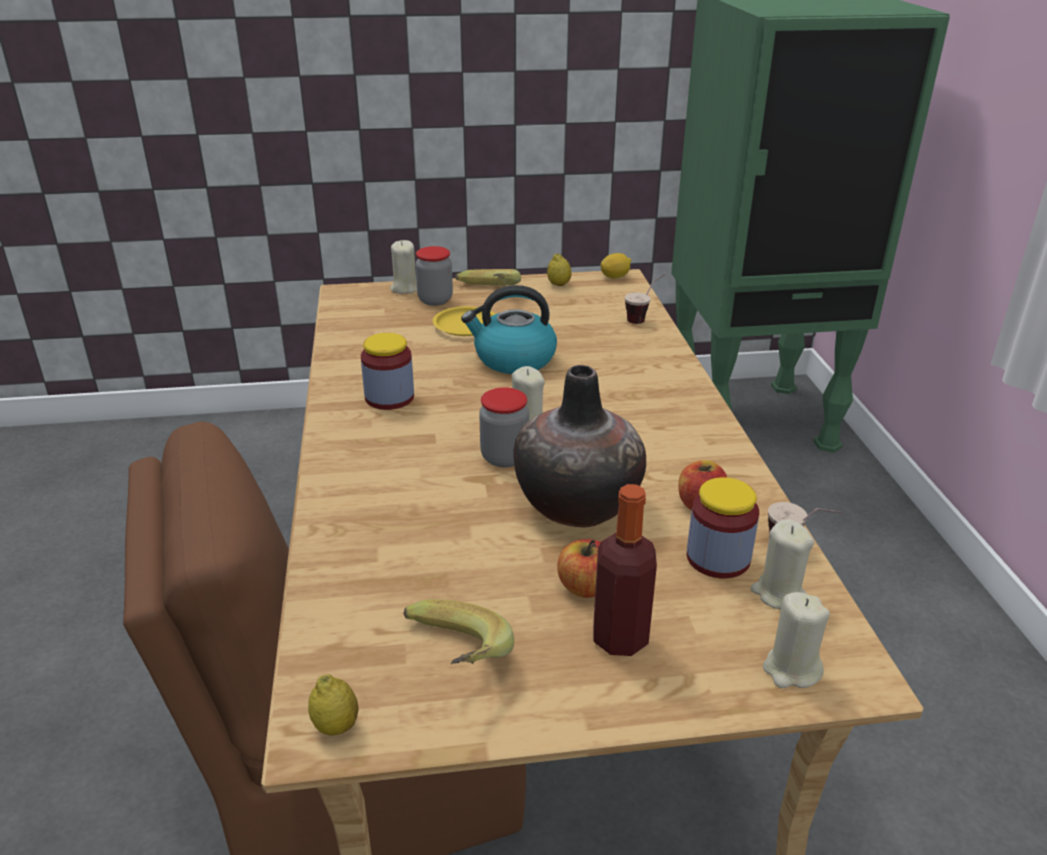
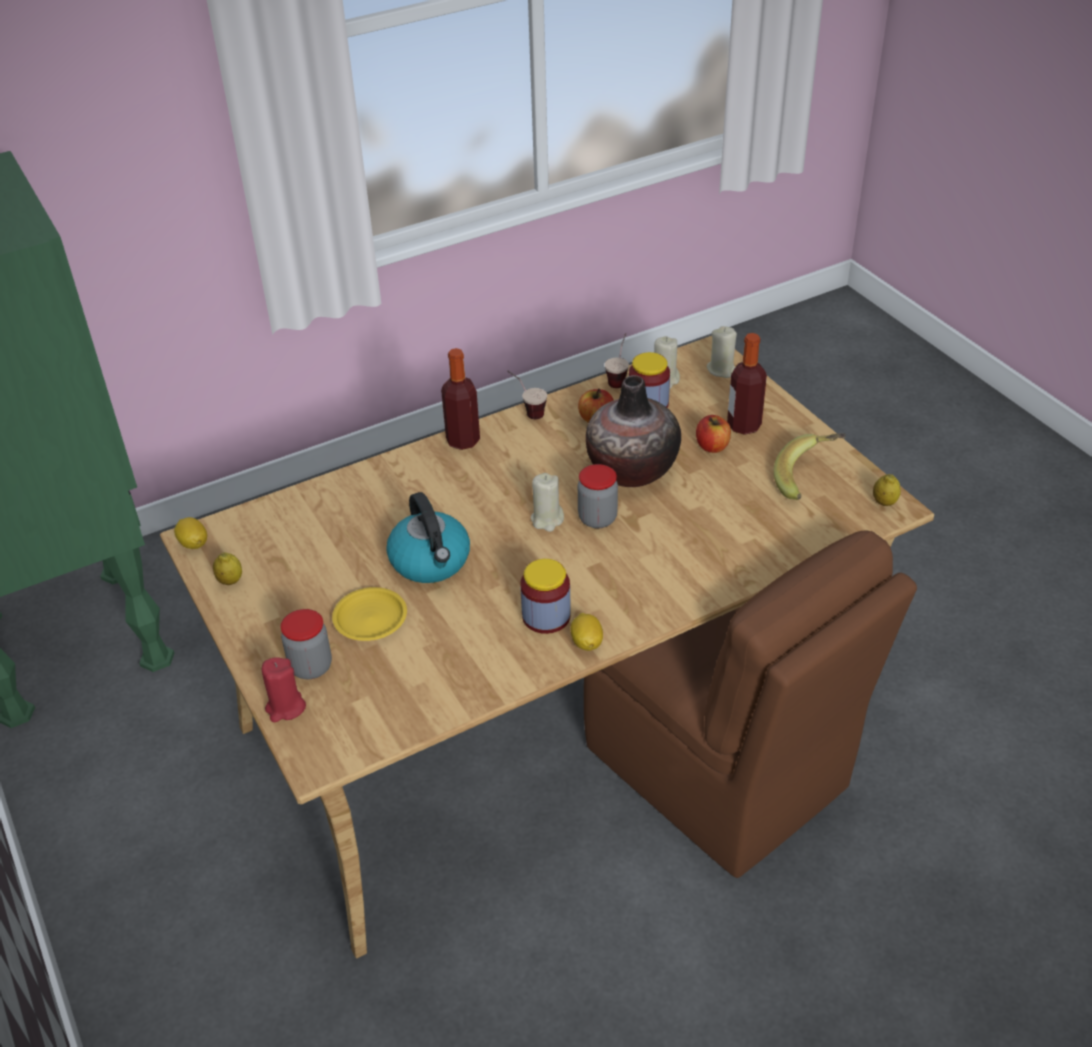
camera: 110 degrees left, 10 degrees up
beige candle [390,240,417,294] -> red candle [262,657,306,722]
banana [455,269,521,285] -> none
cup [625,274,666,324] -> cup moved to [507,370,547,419]
none -> bottle [441,348,480,450]
none -> lemon [570,613,603,651]

